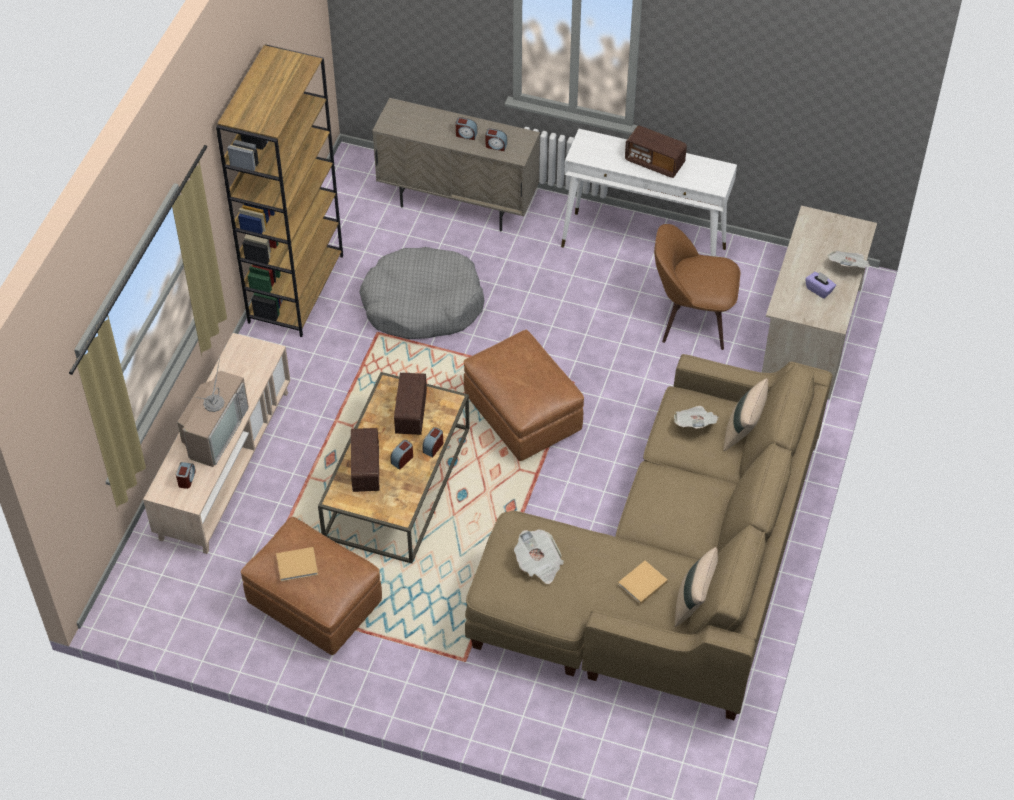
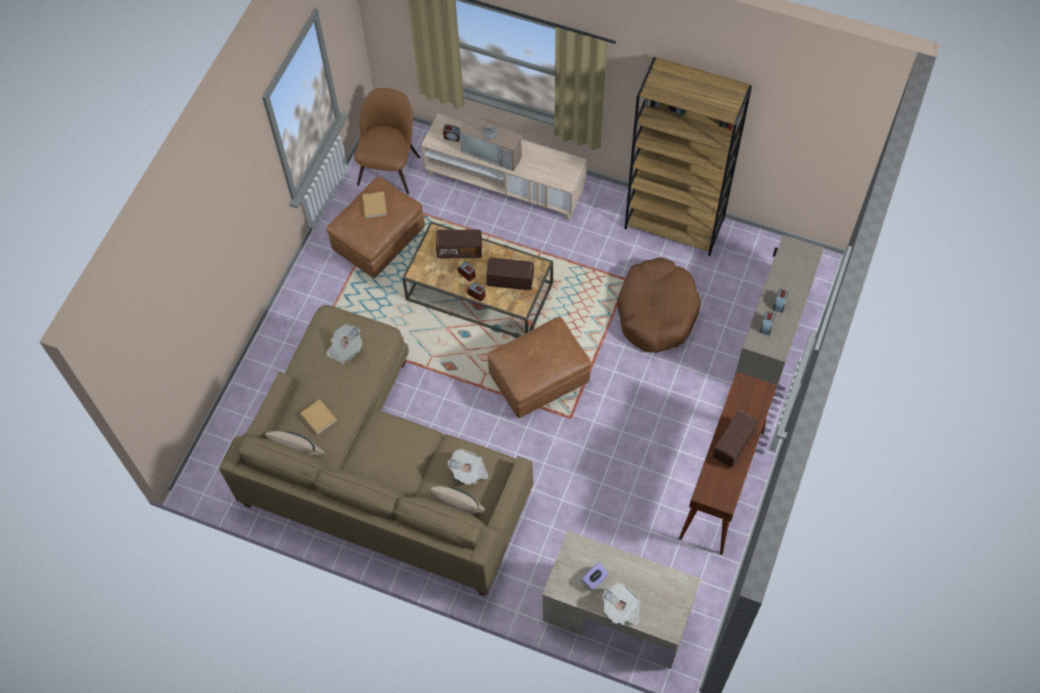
camera: 95 degrees right, 10 degrees up
grey dog bed [359,247,484,339] -> brown dog bed [617,257,701,353]
white console table [561,129,737,257] -> brown console table [679,372,777,555]
brown chair [654,224,740,350] -> brown chair moved to [354,88,420,194]

